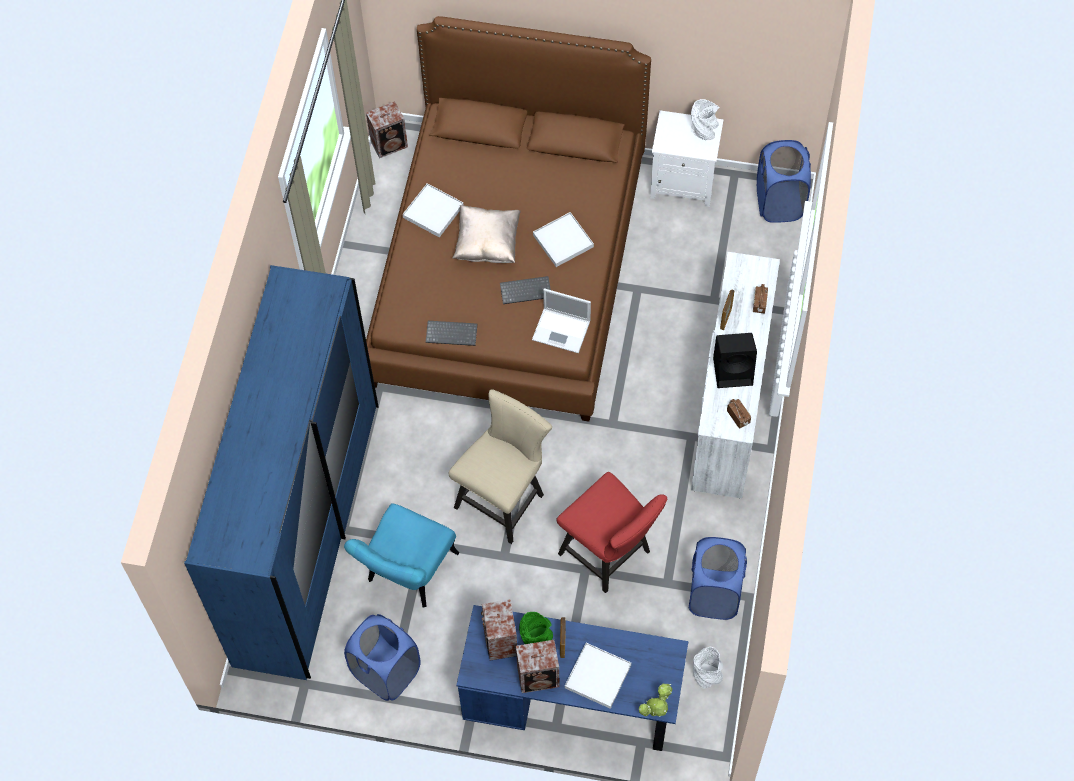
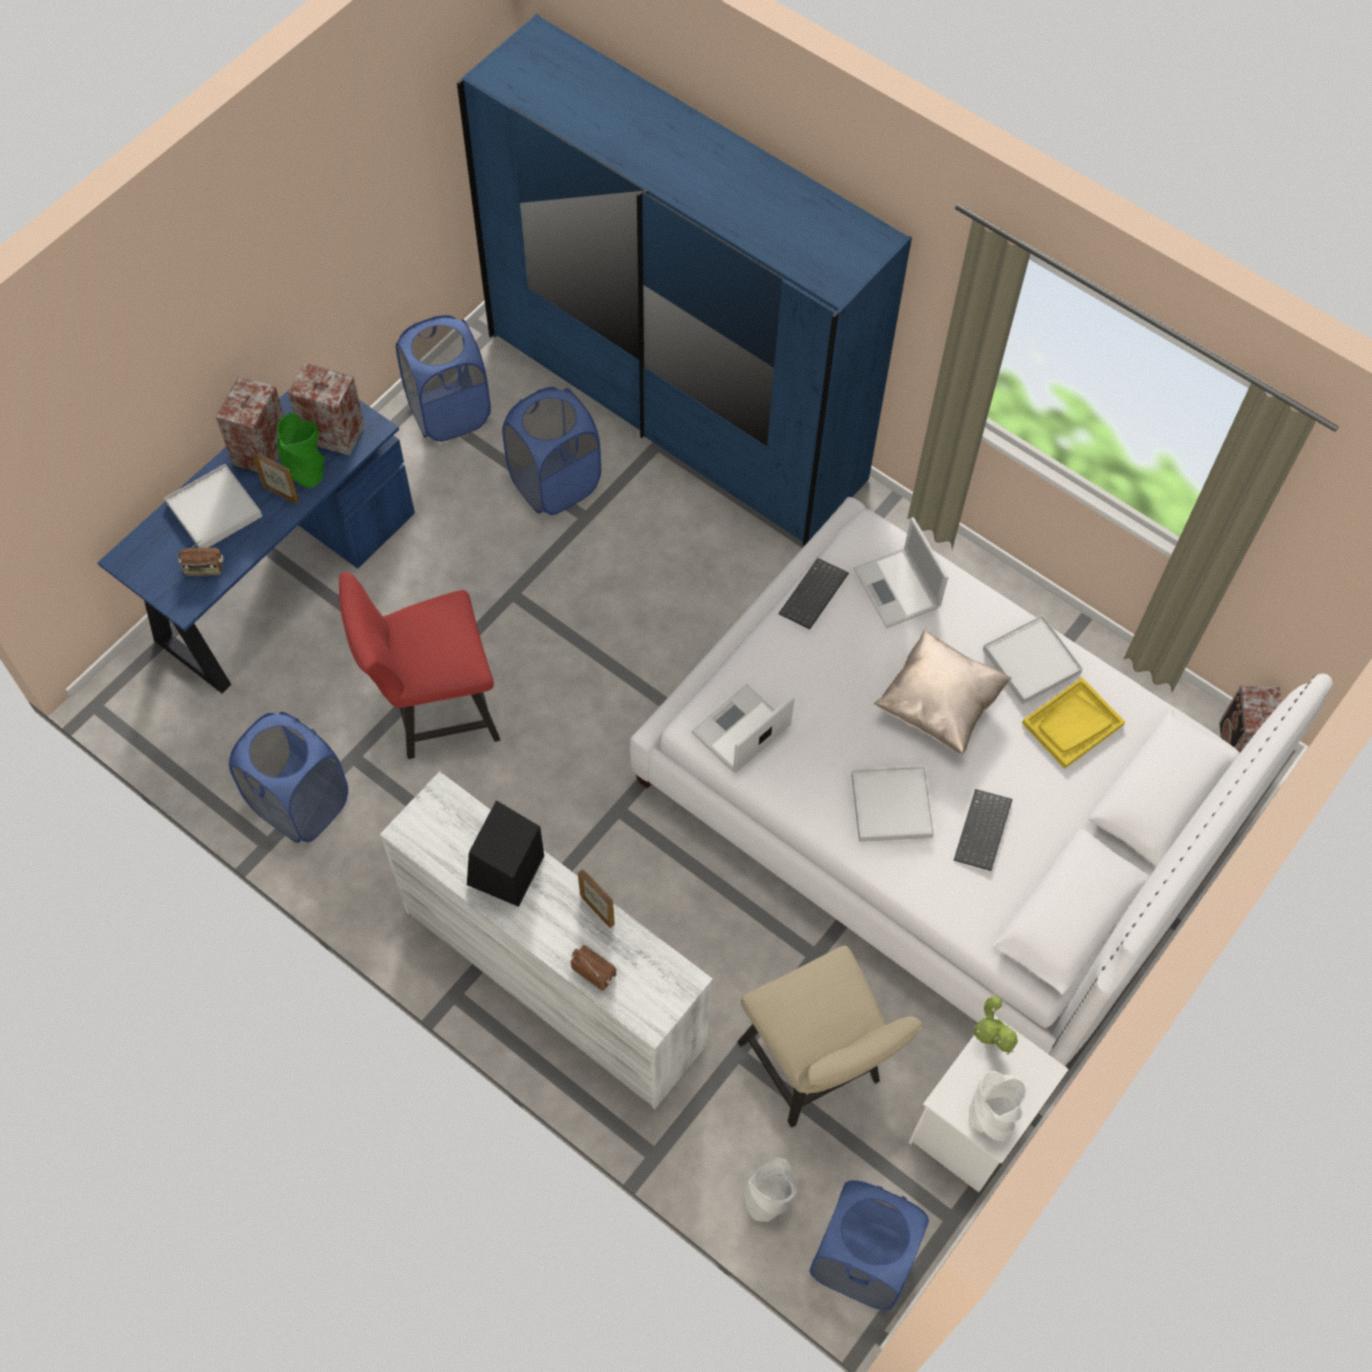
camera: 115 degrees right, 0 degrees up
turquoise chair [344,503,460,608] -> blue laundry basket [502,387,601,515]
brown bed [366,16,651,422] -> white bed [630,497,1333,1066]
beige chair [449,389,552,544] -> beige chair moved to [737,946,923,1128]
keyboard [500,276,551,304] -> keyboard moved to [954,789,1013,871]
potted plant [639,684,673,717] -> potted plant moved to [974,994,1018,1055]
grey vase [693,647,723,689] -> grey vase moved to [745,1157,798,1222]
radio [727,399,751,428] -> radio moved to [178,539,223,576]
none -> laptop [853,517,948,628]
none -> yellow tray [1022,677,1125,769]

